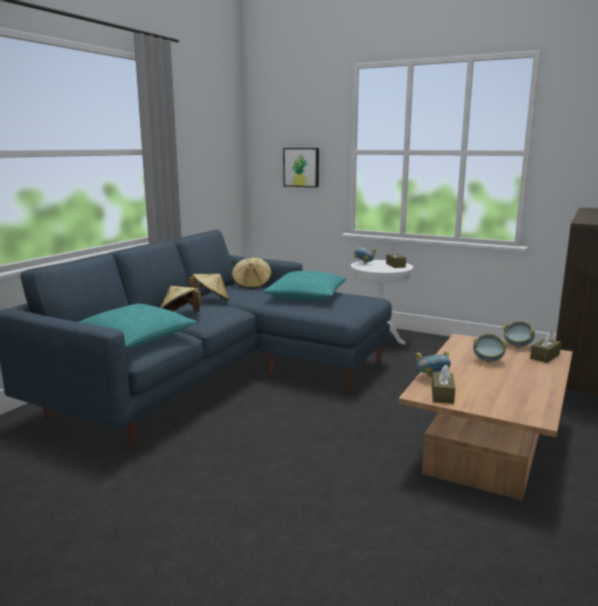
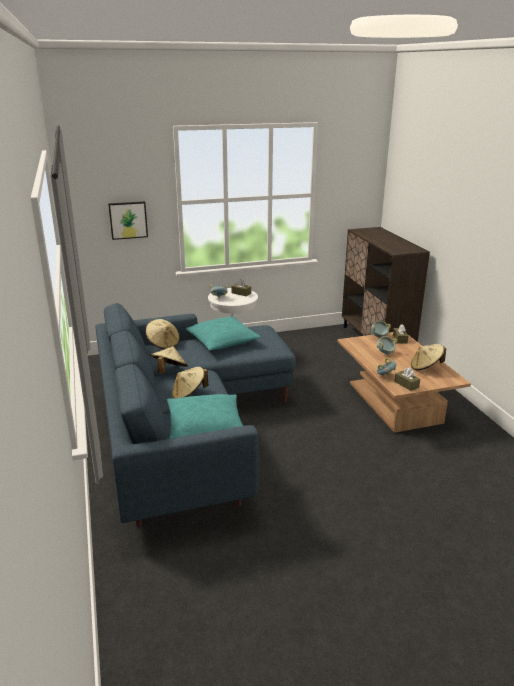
camera: 45 degrees left, 10 degrees up
none -> beige hat [411,344,446,370]

